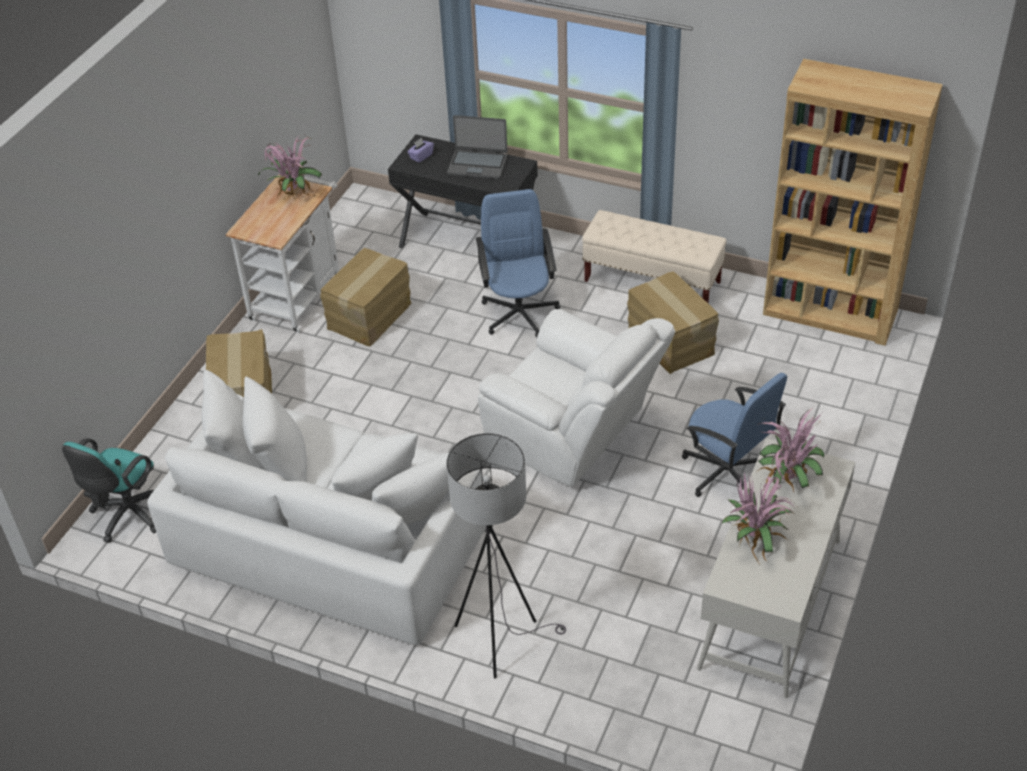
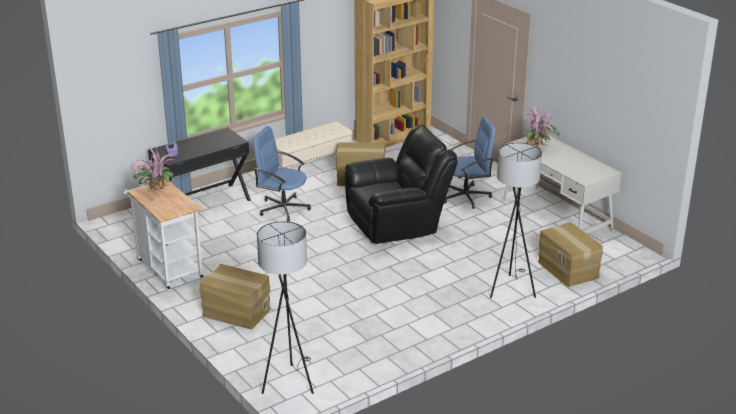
camera: 60 degrees left, 15 degrees down
turquoise office chair [62,438,156,543] -> grey floor lamp [257,221,314,394]
white sofa [147,370,486,645] -> none
cardboard box [320,248,411,347] -> cardboard box moved to [538,222,603,287]
laptop [447,115,508,179] -> none
white armchair [478,309,675,487] -> black armchair [345,125,458,244]
potted plant [722,471,796,563] -> none

